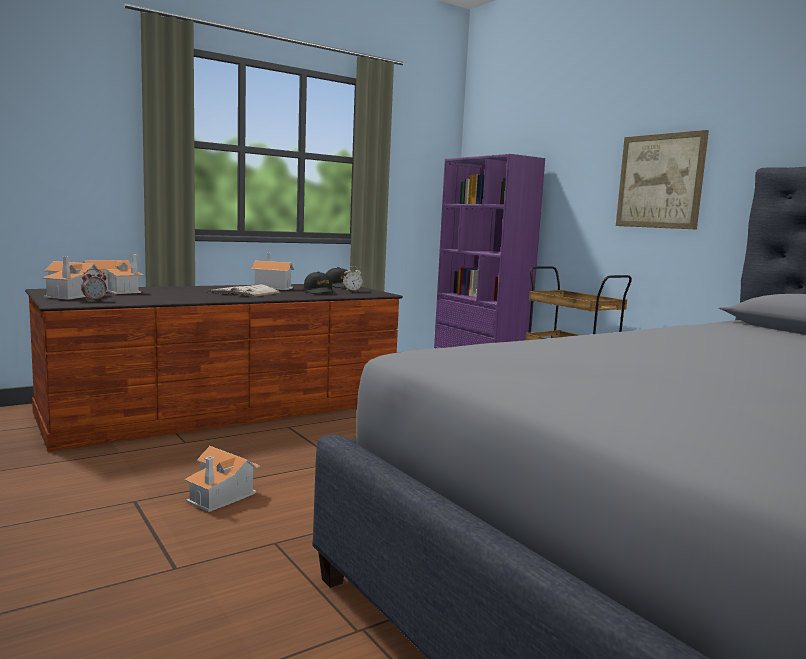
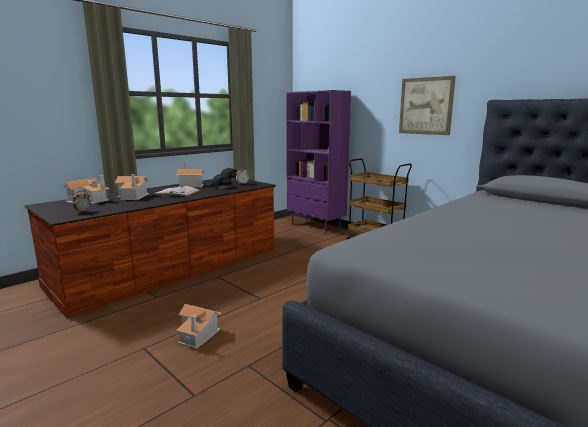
camera: 10 degrees left, 5 degrees up
toy house [42,256,103,300] -> toy house moved to [115,174,149,200]

